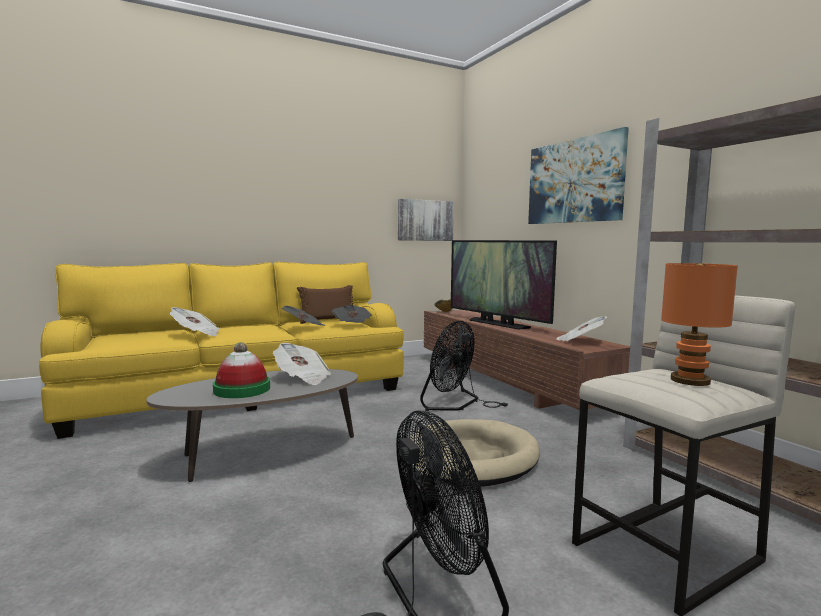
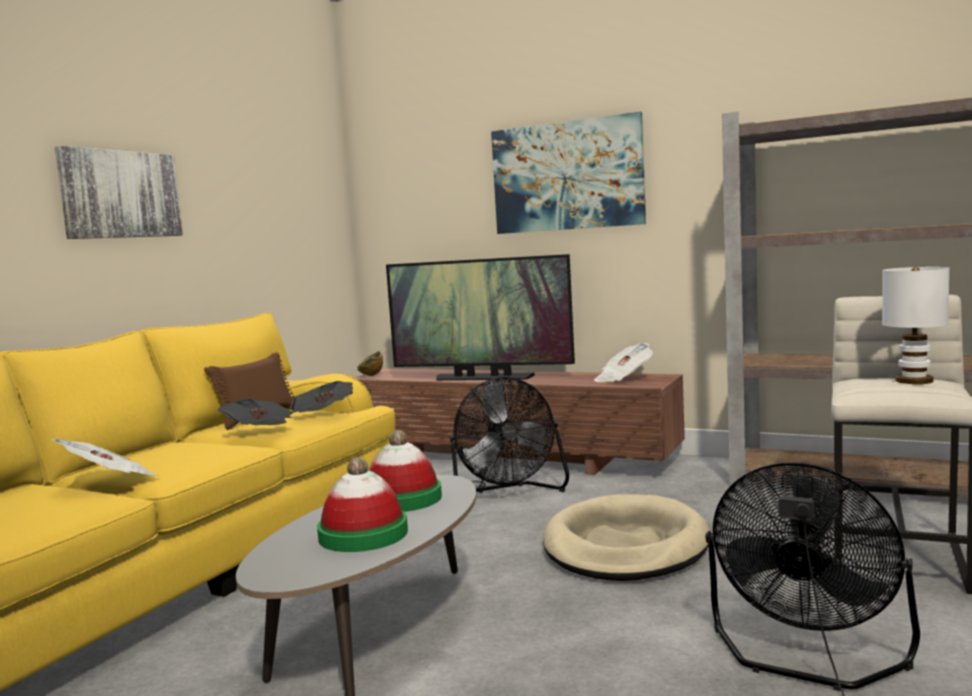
camera: 35 degrees left, 0 degrees up
newspaper [273,343,331,385] -> hat [369,430,442,512]
picture [398,199,454,241] -> picture moved to [55,146,183,239]
black fan [420,321,508,411] -> black fan turned 105 degrees counterclockwise [449,377,569,493]
orange table lamp [661,263,738,386] -> white table lamp [882,267,949,384]

